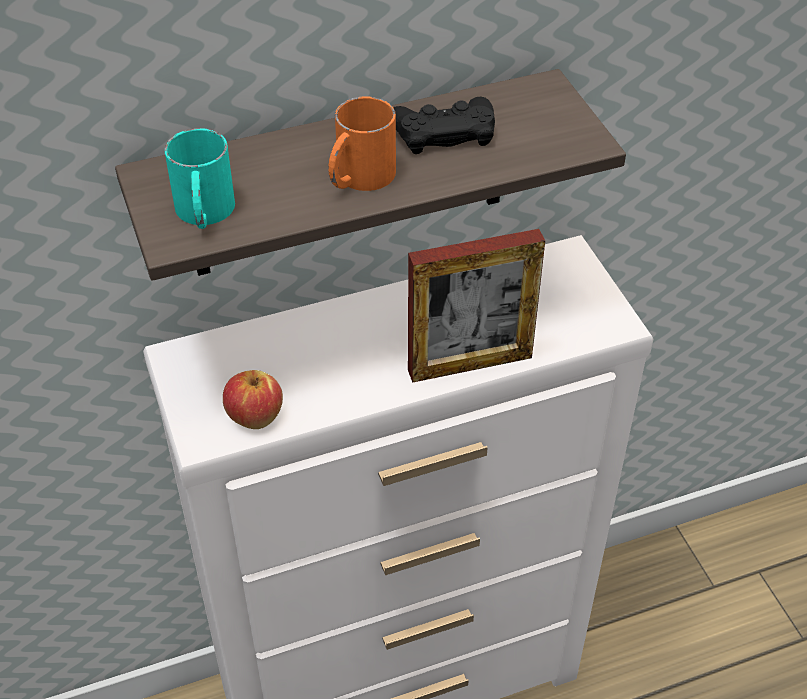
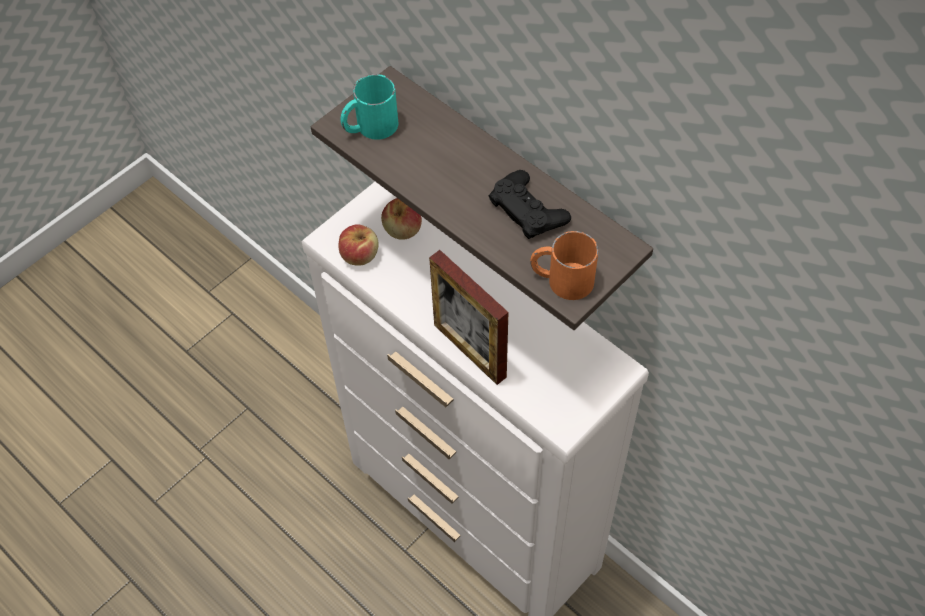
camera: 65 degrees right, 10 degrees up
orange mug [328,96,396,191] -> orange mug moved to [530,231,599,300]
none -> apple [381,198,422,239]

